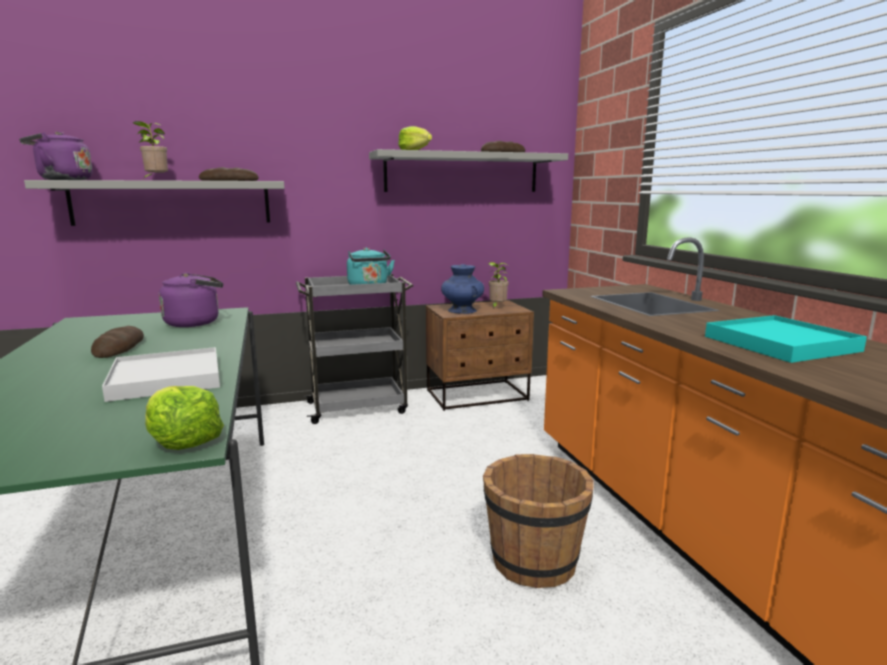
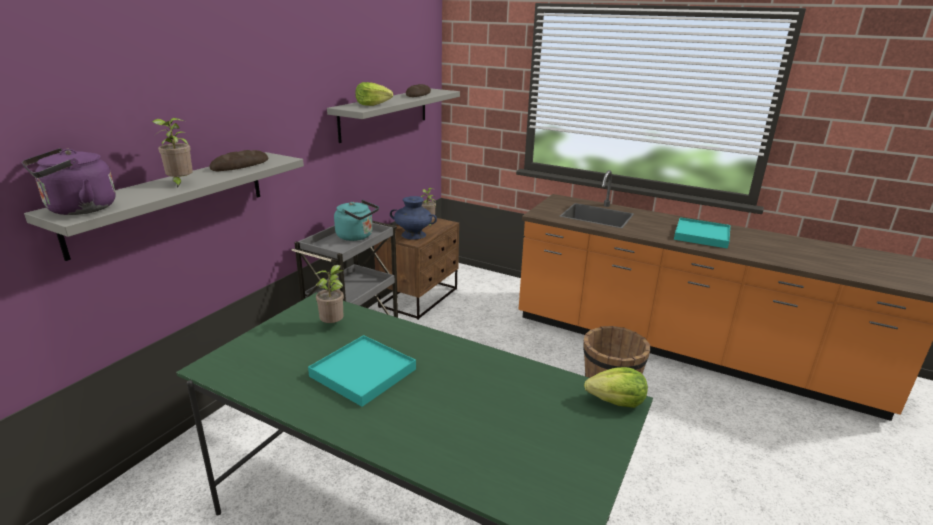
camera: 45 degrees left, 10 degrees up
bread [91,326,144,358] -> turquoise tray [308,335,416,407]
white tray [102,347,220,402] -> none
purple kettle [159,272,223,327] -> potted plant [315,265,344,323]

